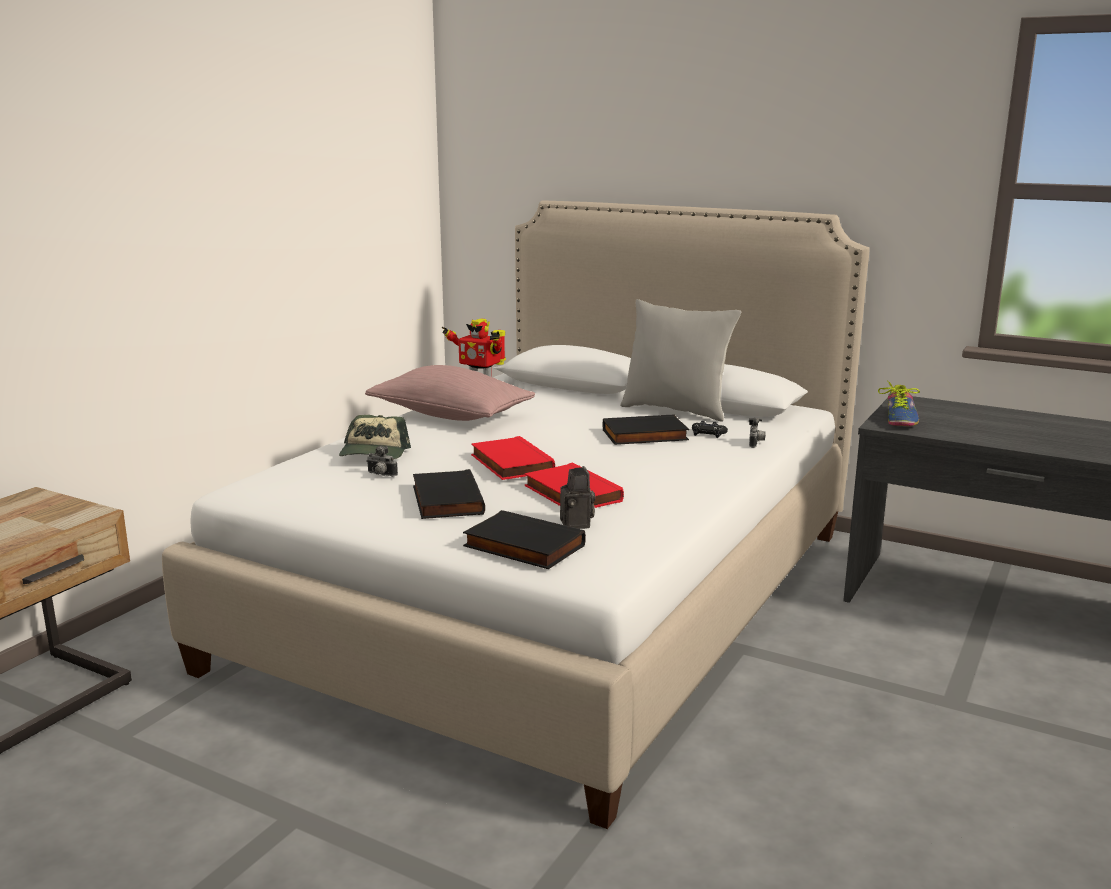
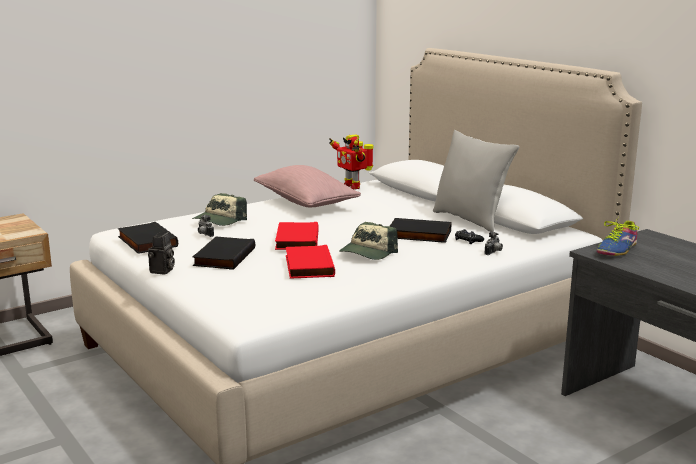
camera: 25 degrees right, 0 degrees up
black book [463,510,586,569] -> black book moved to [118,222,178,254]
camera [560,466,595,529] -> camera moved to [148,232,175,275]
none -> cap [339,222,398,260]

